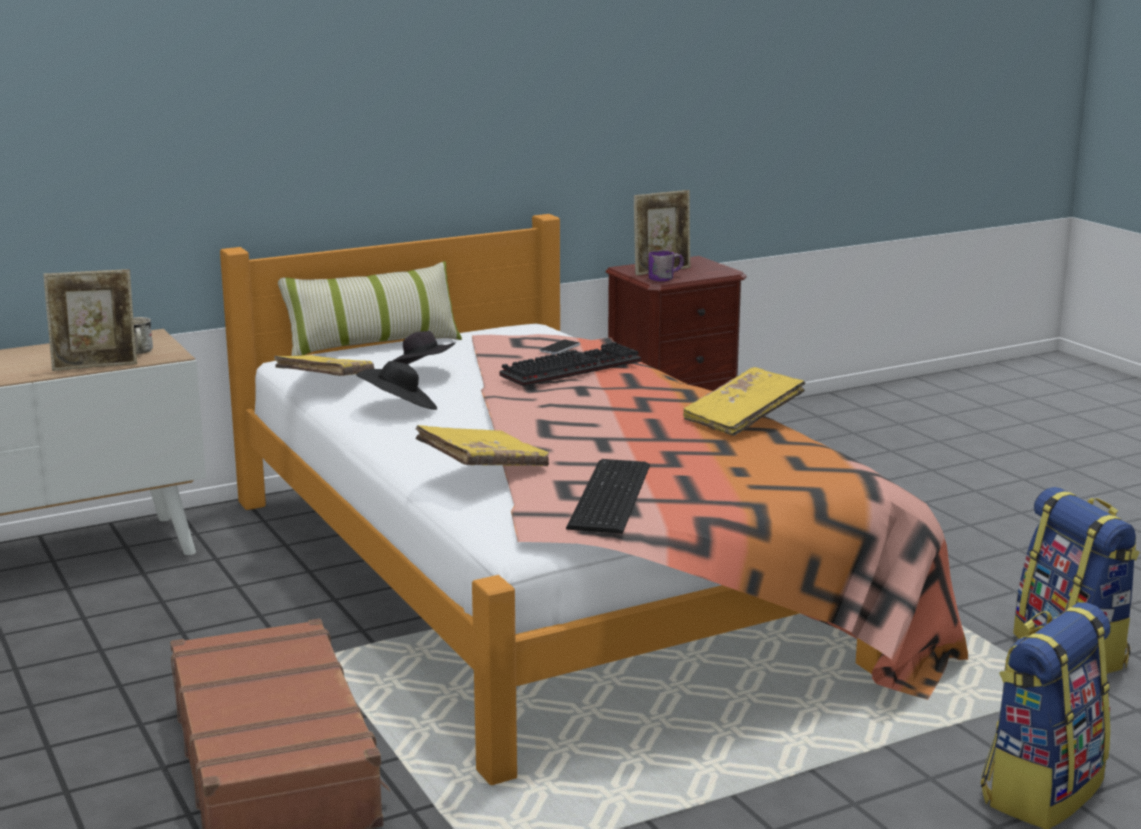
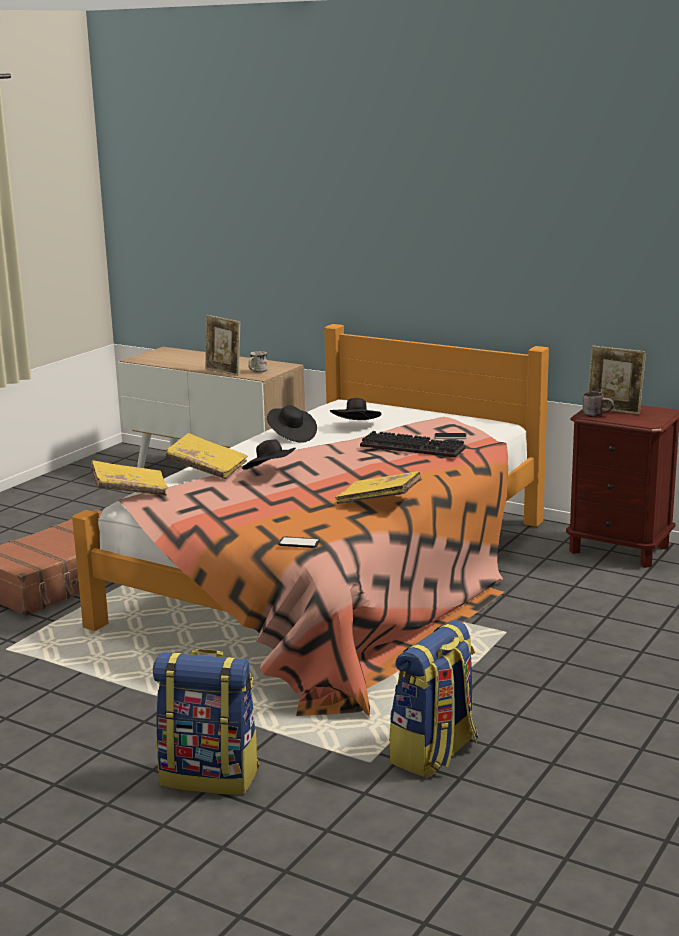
camera: 60 degrees right, 0 degrees up
yellow book [274,355,374,376] -> yellow book moved to [91,460,168,496]
pillow [278,261,462,356] -> none
keyboard [566,459,650,534] -> none
purple mug [648,250,684,281] -> brown mug [583,392,614,417]
none -> black hat [242,439,296,470]
none -> phone [278,536,320,548]

